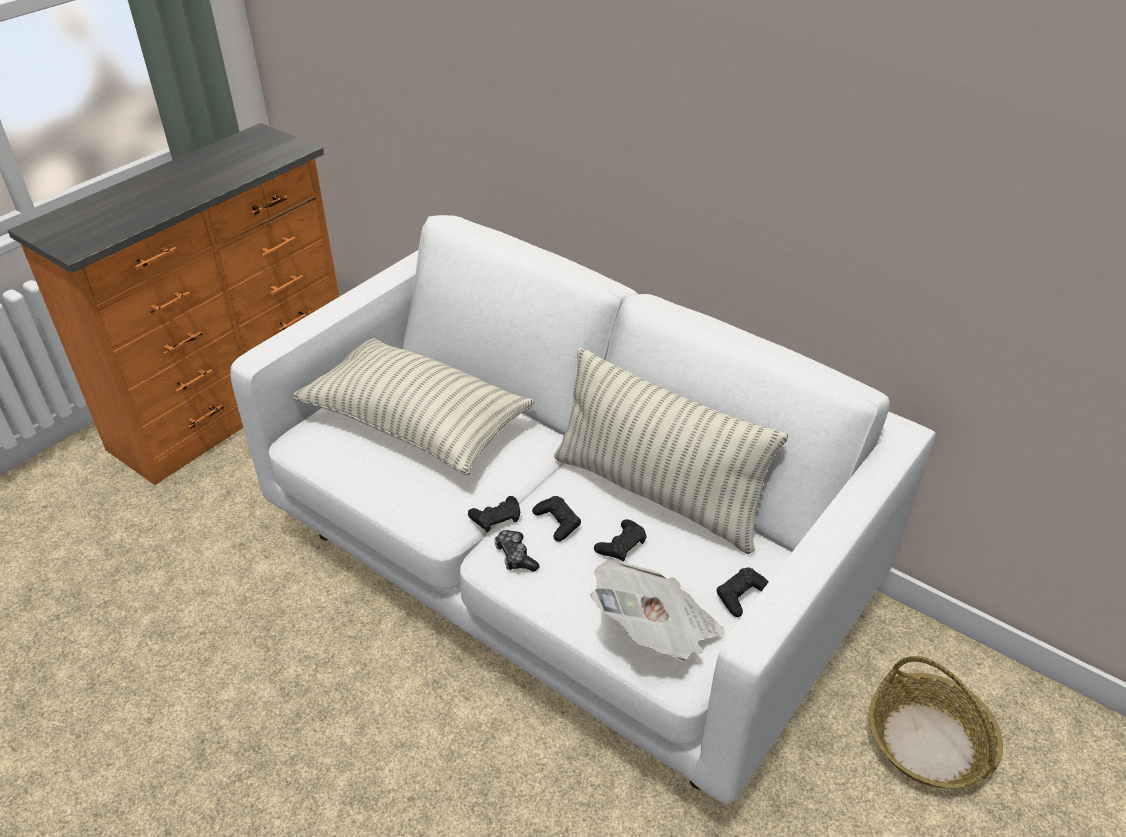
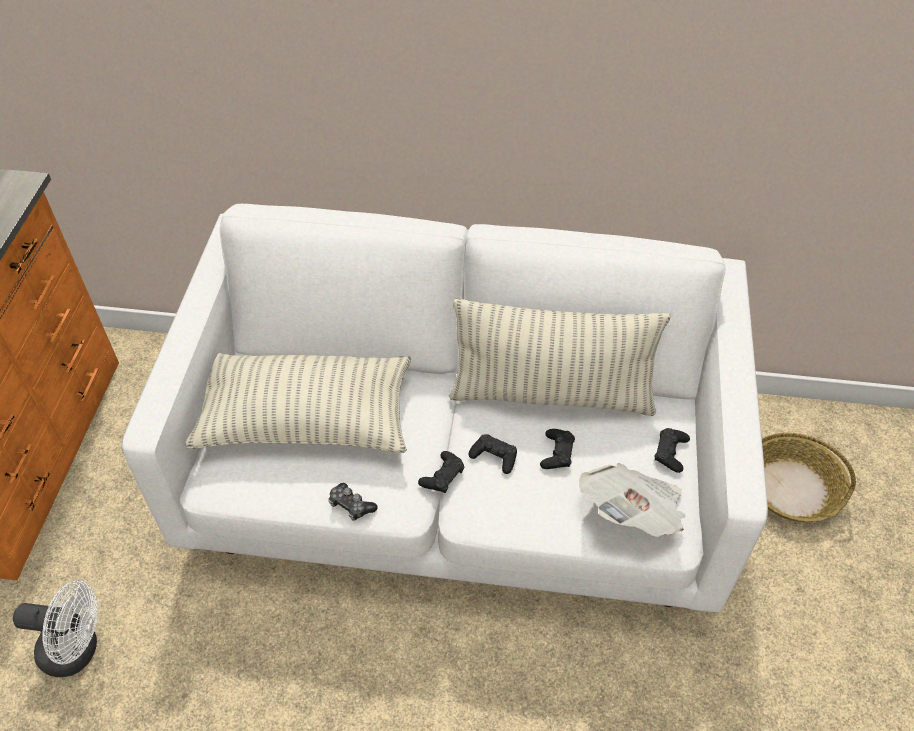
camera: 30 degrees left, 10 degrees up
game controller [494,530,540,572] -> game controller moved to [328,483,377,521]
none -> white fan [13,581,98,677]

